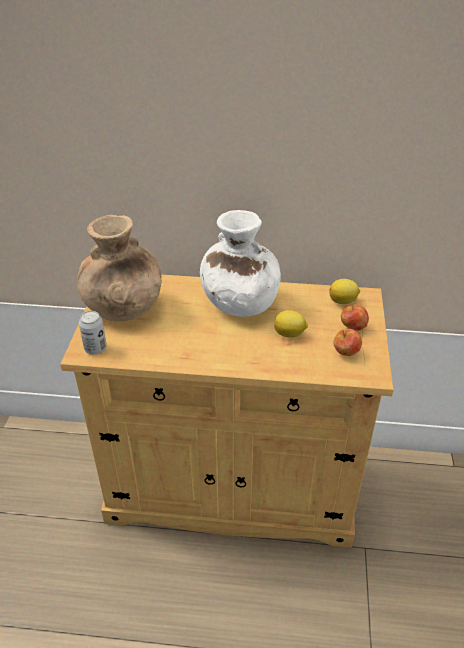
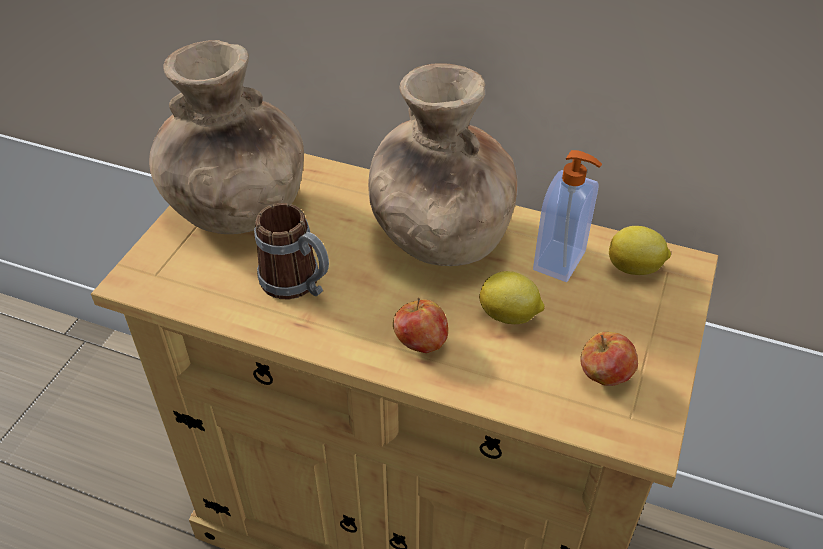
camera: 15 degrees right, 5 degrees up
can [79,311,107,355] -> none
white vase [200,210,281,317] -> brown vase [368,63,517,266]
apple [341,303,369,331] -> apple moved to [393,298,448,353]
none -> mug [254,203,329,300]
none -> soap dispenser [533,150,602,282]

